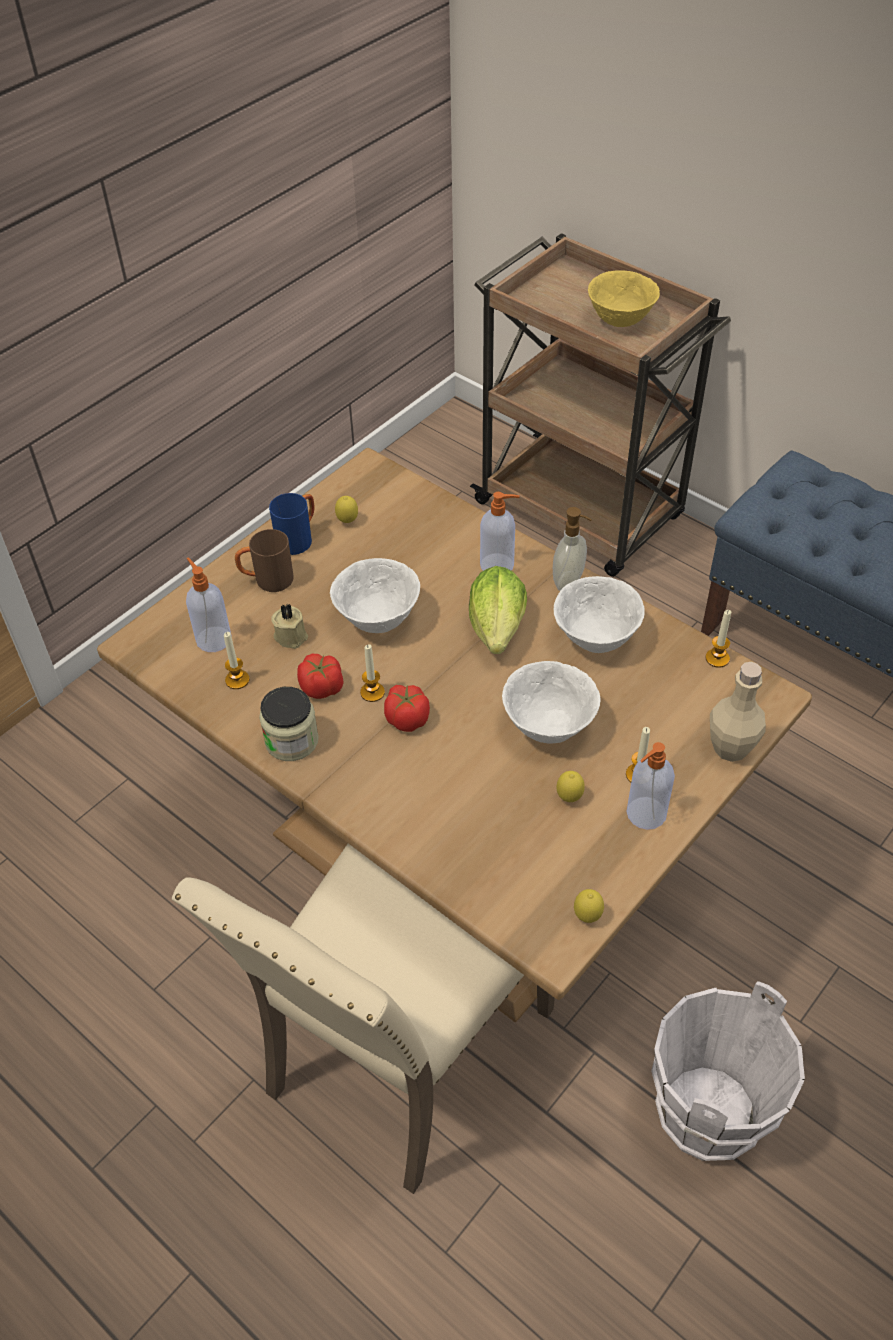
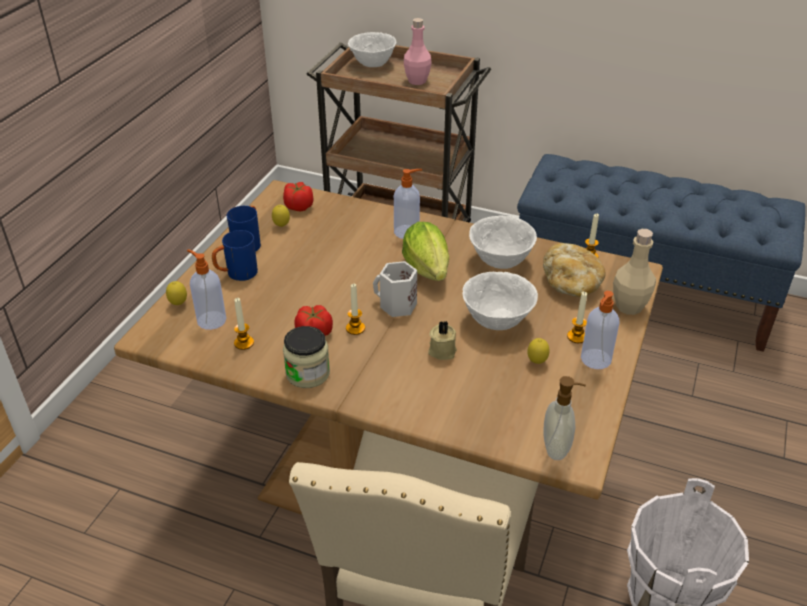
camera: 20 degrees left, 10 degrees down
brown mug [235,529,294,592] -> blue mug [212,230,258,281]
beige candle [271,604,308,649] -> beige candle moved to [428,321,457,360]
white bowl [330,558,420,633] -> white bowl moved to [348,32,396,67]
tomato [384,685,430,732] -> tomato moved to [283,182,313,211]
soap dispenser [553,507,592,591] -> soap dispenser moved to [543,376,586,460]
lemon [574,889,604,923] -> lemon moved to [166,281,187,305]
yellow bowl [588,270,660,327] -> pink bottle [404,18,432,85]
none -> white mug [373,261,417,317]
none -> bread [543,243,606,297]

